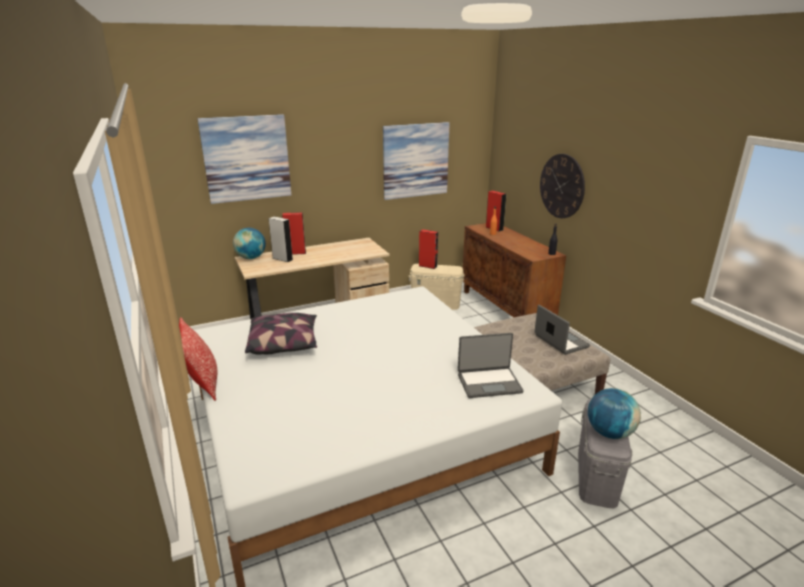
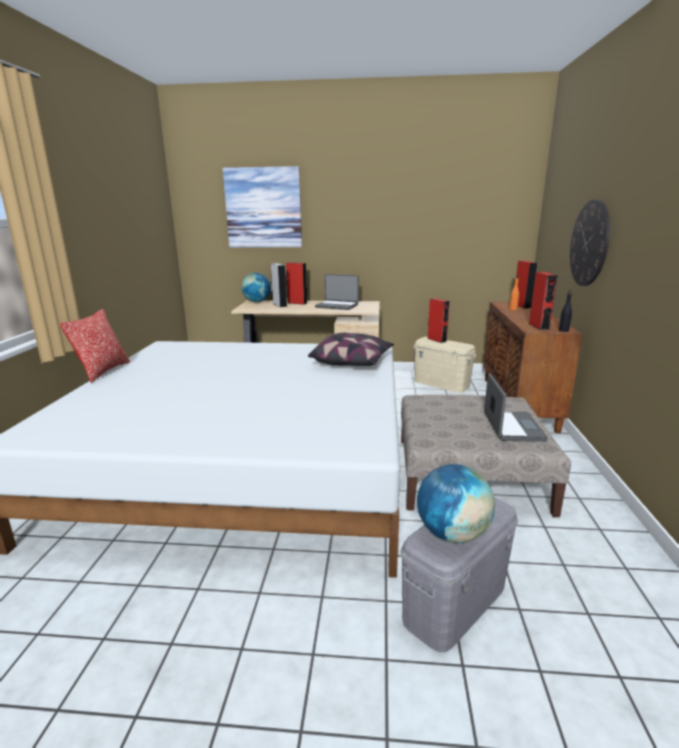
camera: 30 degrees right, 5 degrees down
pillow [245,313,317,355] -> pillow moved to [308,333,394,366]
picture [383,122,450,200] -> none
laptop [458,333,524,398] -> laptop moved to [315,274,359,310]
none -> red speaker [529,272,558,330]

